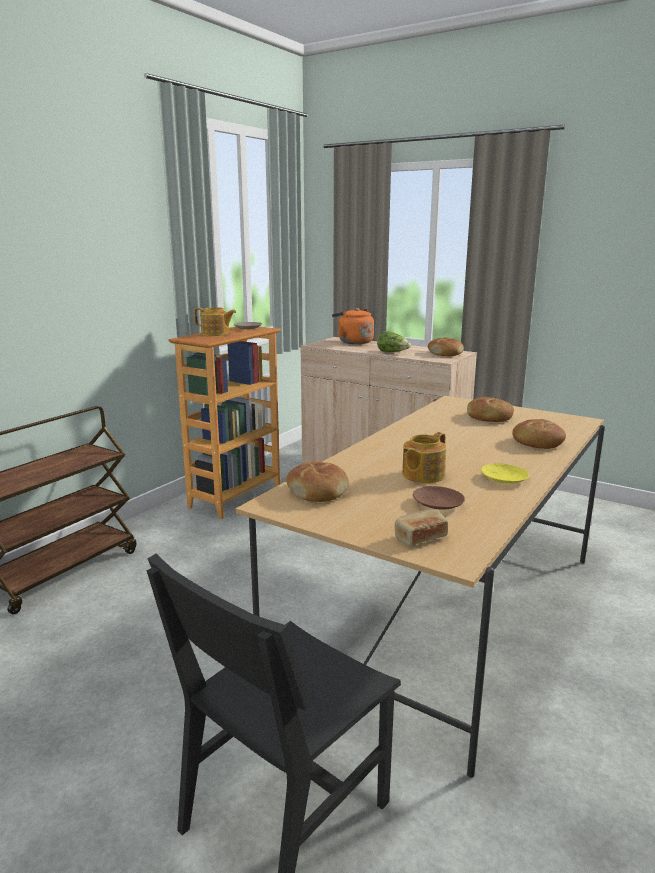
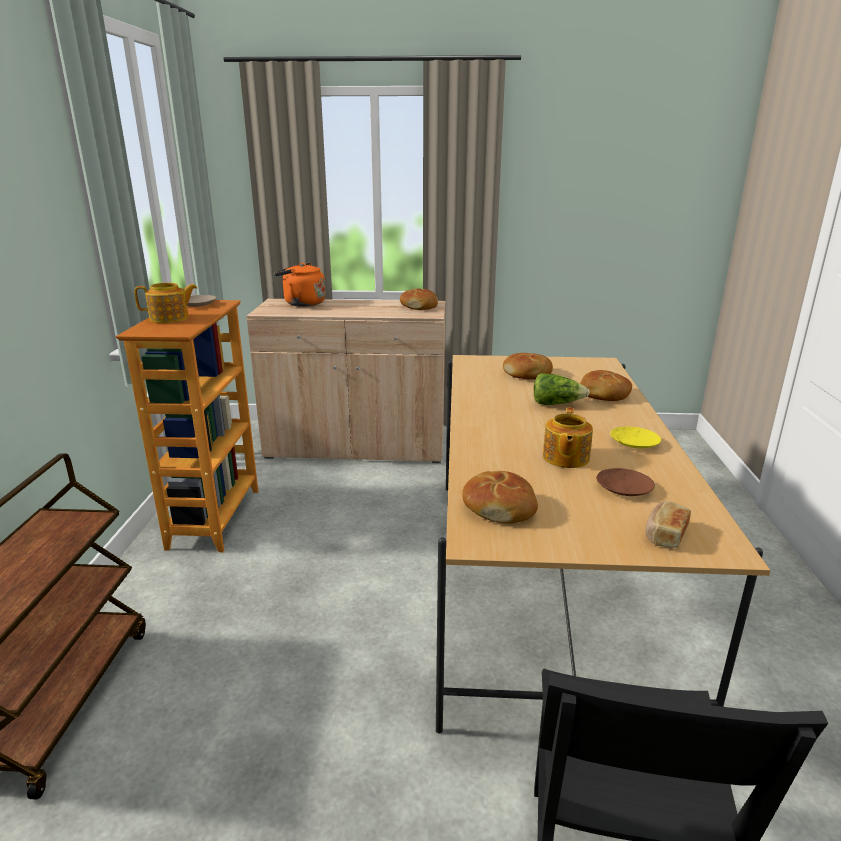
camera: 30 degrees left, 5 degrees up
lettuce [377,331,411,352] -> lettuce moved to [533,373,590,405]

